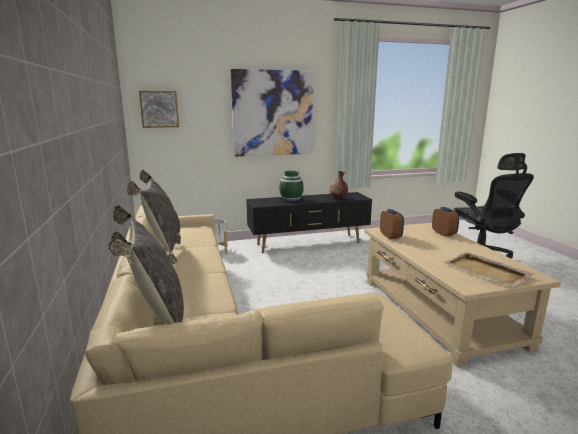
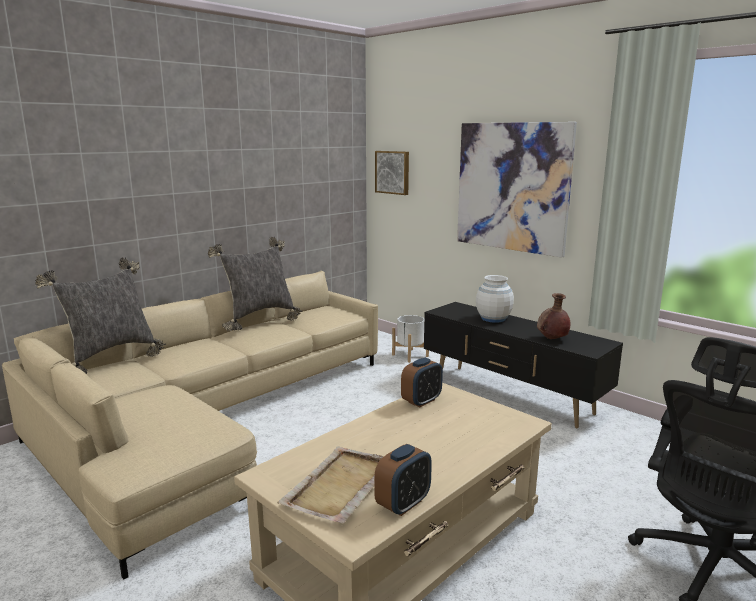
camera: 60 degrees right, 0 degrees up
green vase [279,171,304,202] -> white vase [476,275,514,323]
alarm clock [432,207,459,236] -> alarm clock moved to [374,444,432,516]

